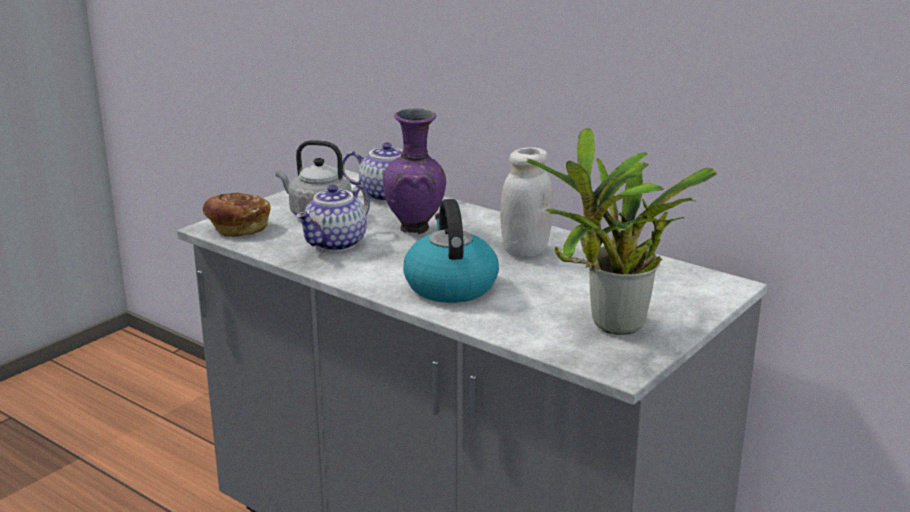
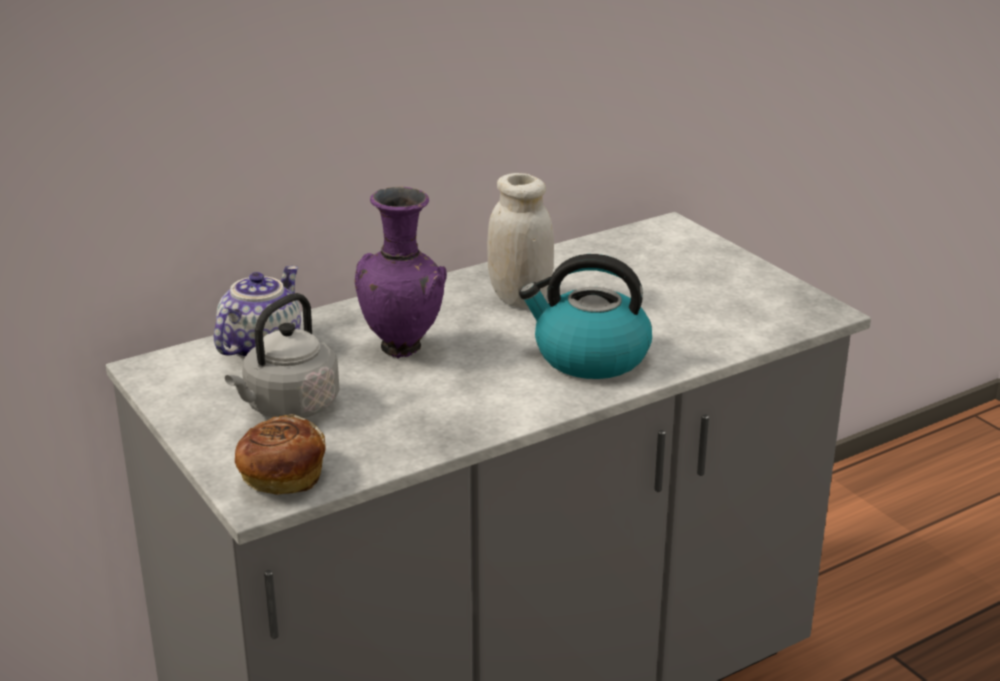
camera: 70 degrees left, 5 degrees up
teapot [296,185,370,252] -> none
potted plant [526,127,717,335] -> none

